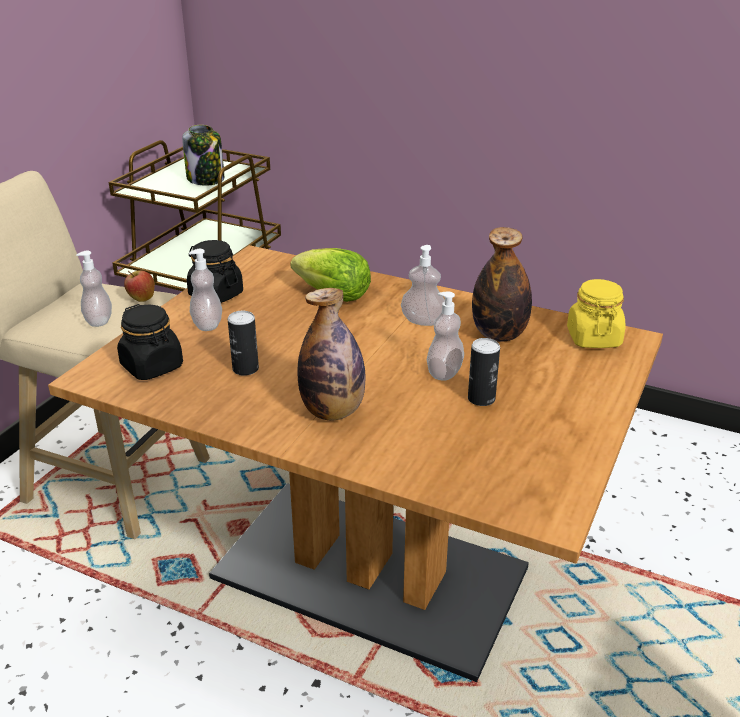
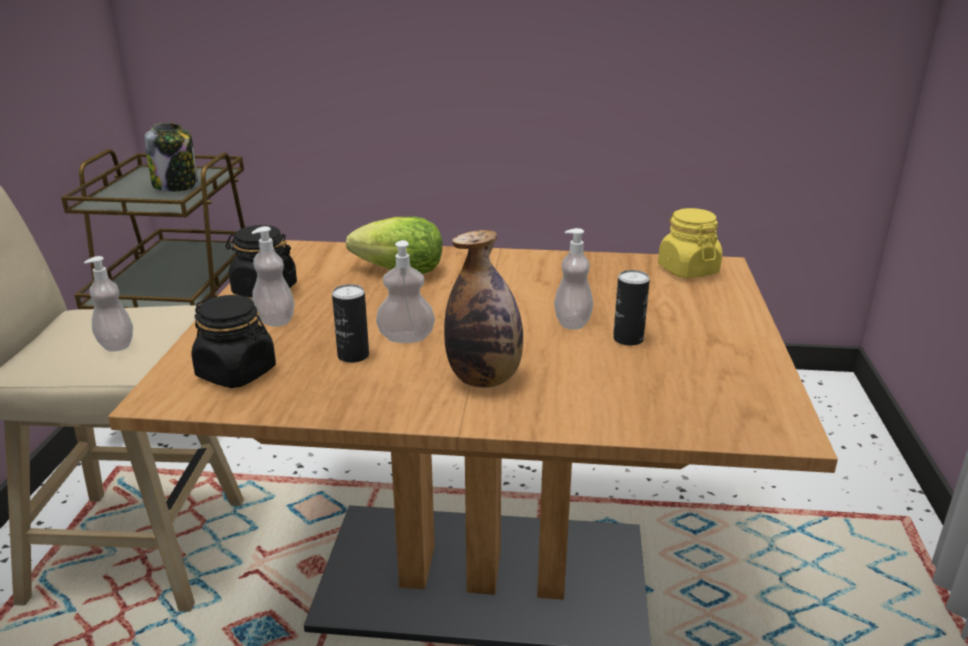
camera: 20 degrees left, 5 degrees down
apple [124,271,155,302] -> none
soap dispenser [401,245,445,326] -> soap dispenser moved to [376,240,435,343]
bottle [472,227,532,342] -> none

